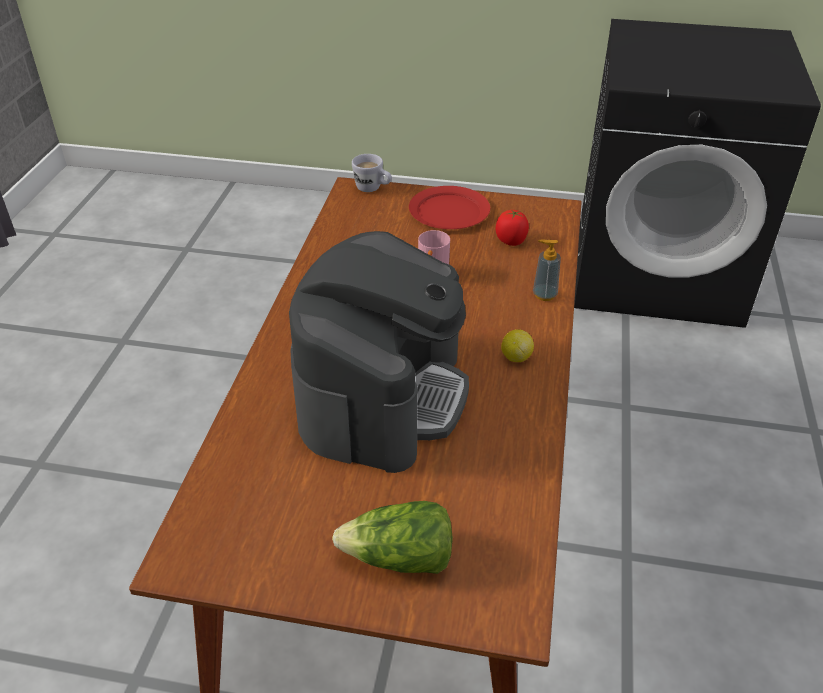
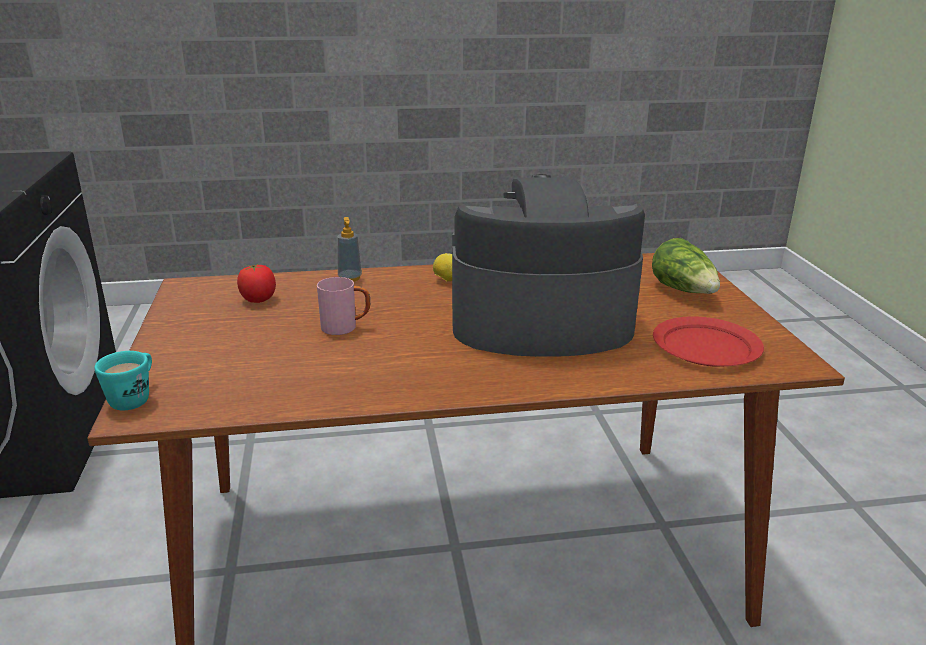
camera: 110 degrees left, 15 degrees down
white mug [352,154,392,192] -> turquoise mug [94,351,152,410]
red plate [409,186,490,229] -> red plate moved to [653,316,764,367]

